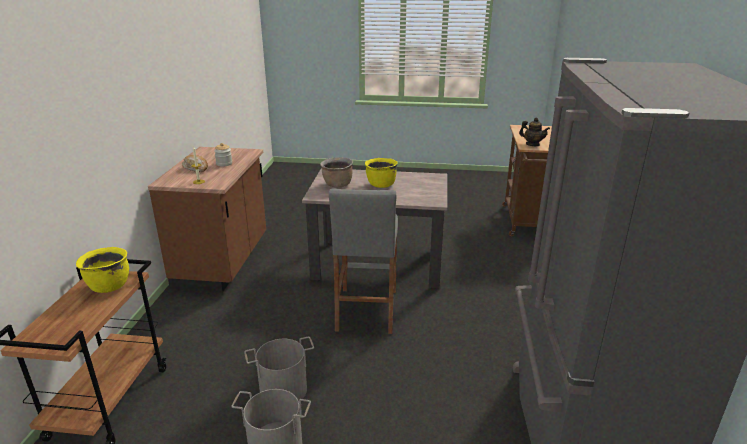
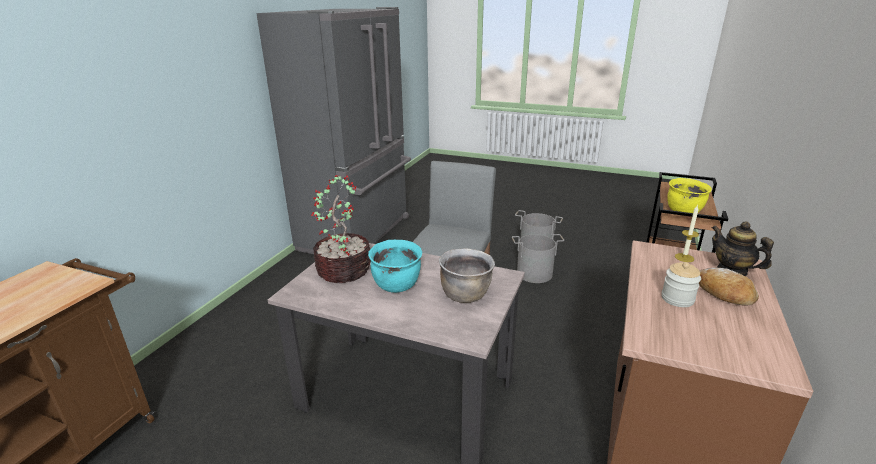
camera: 165 degrees left, 0 degrees up
yellow cooking pot [365,158,398,188] -> turquoise cooking pot [368,239,422,293]
teapot [519,118,550,146] -> teapot moved to [712,221,774,276]
none -> potted plant [311,175,371,283]

